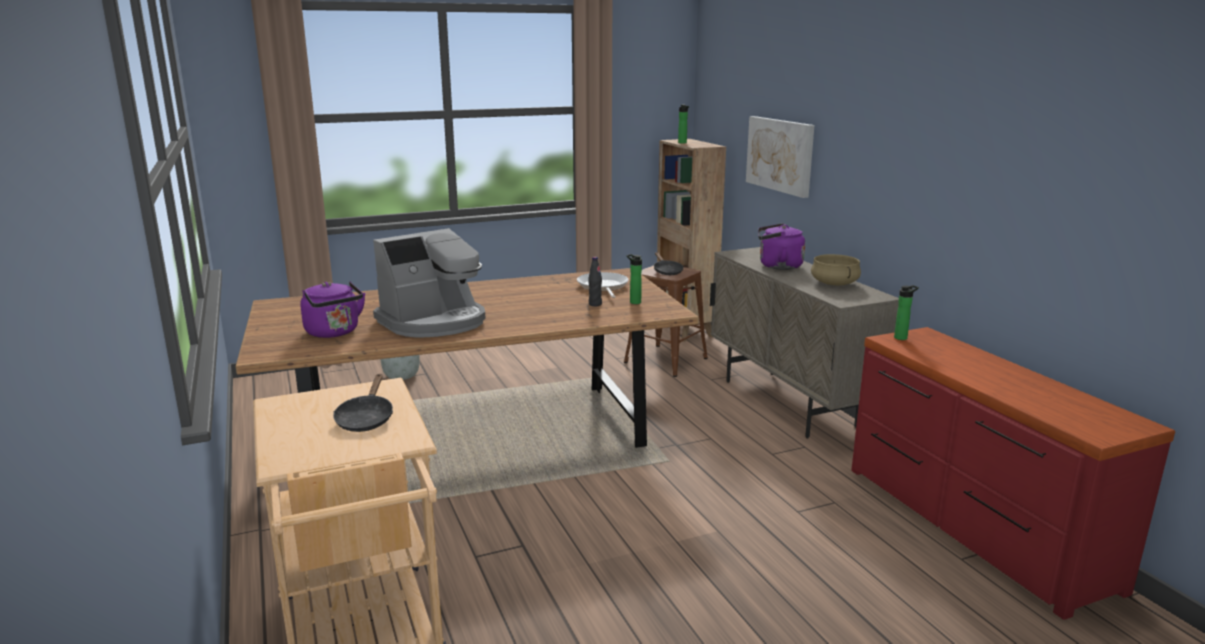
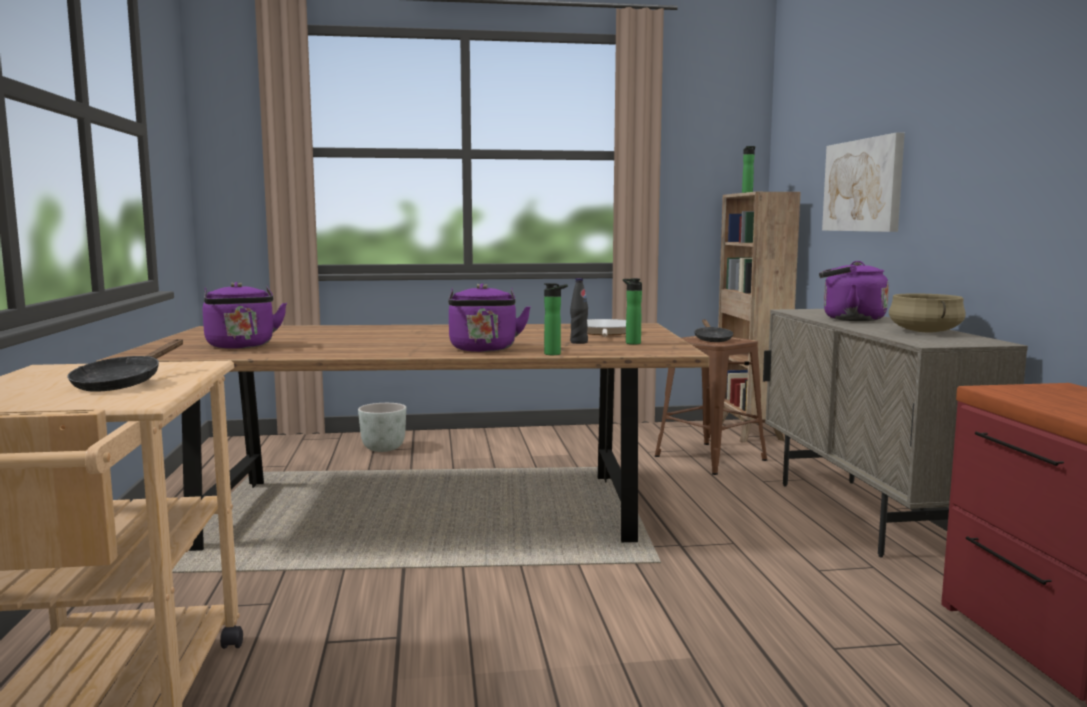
camera: 15 degrees right, 10 degrees down
coffee machine [373,228,486,338] -> none
bottle [894,285,919,340] -> bottle moved to [544,283,568,355]
none -> purple kettle [448,283,531,352]

